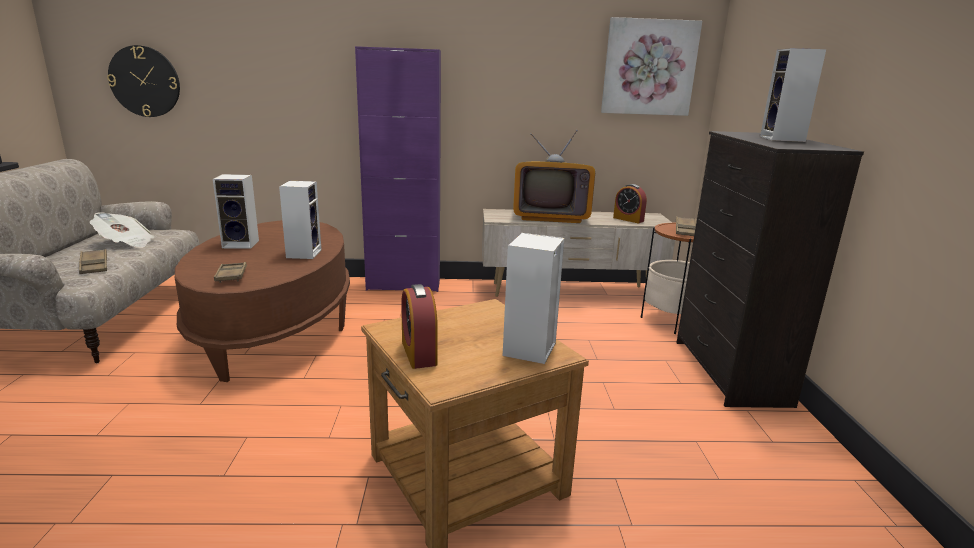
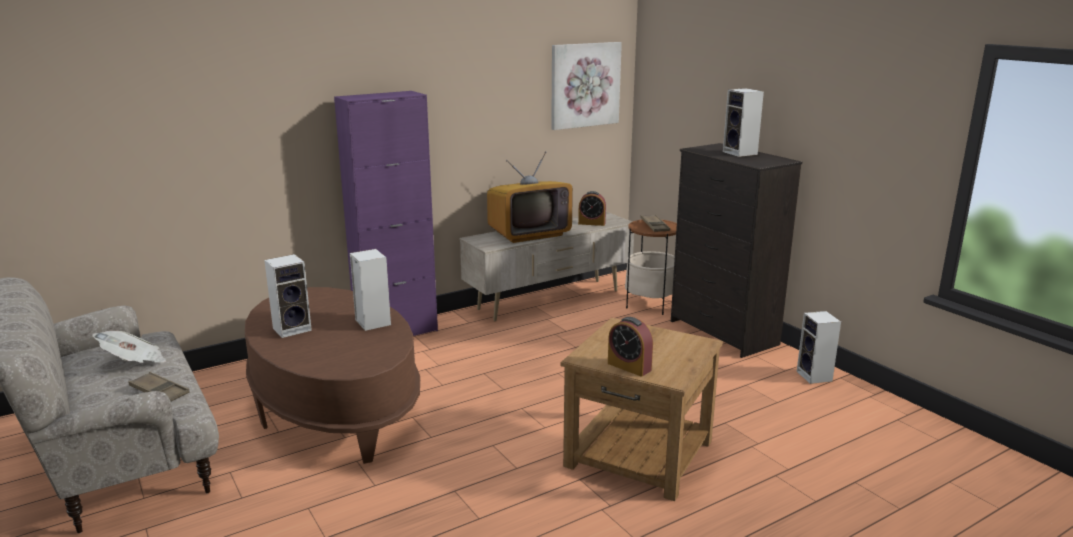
camera: 30 degrees left, 0 degrees up
wall clock [107,45,180,117] -> none
brown tray [214,262,247,283] -> none
speaker [503,233,564,364] -> speaker moved to [797,311,841,384]

